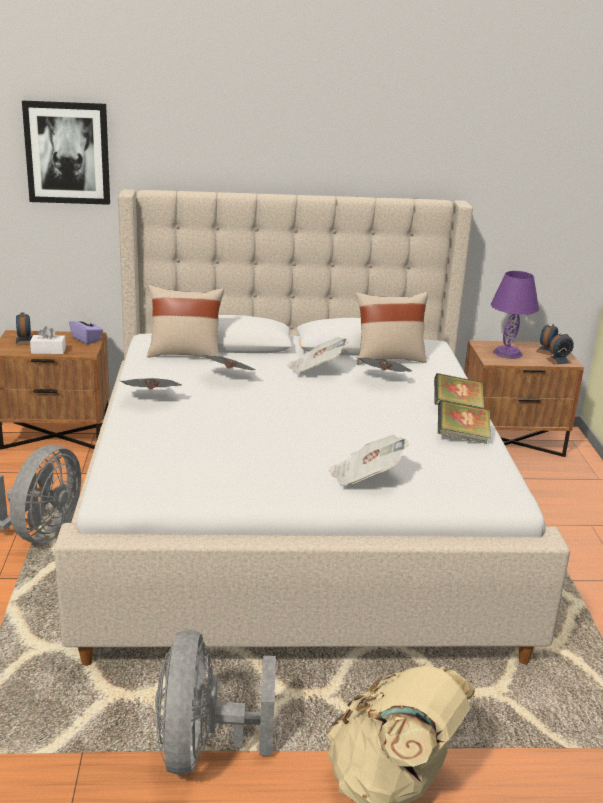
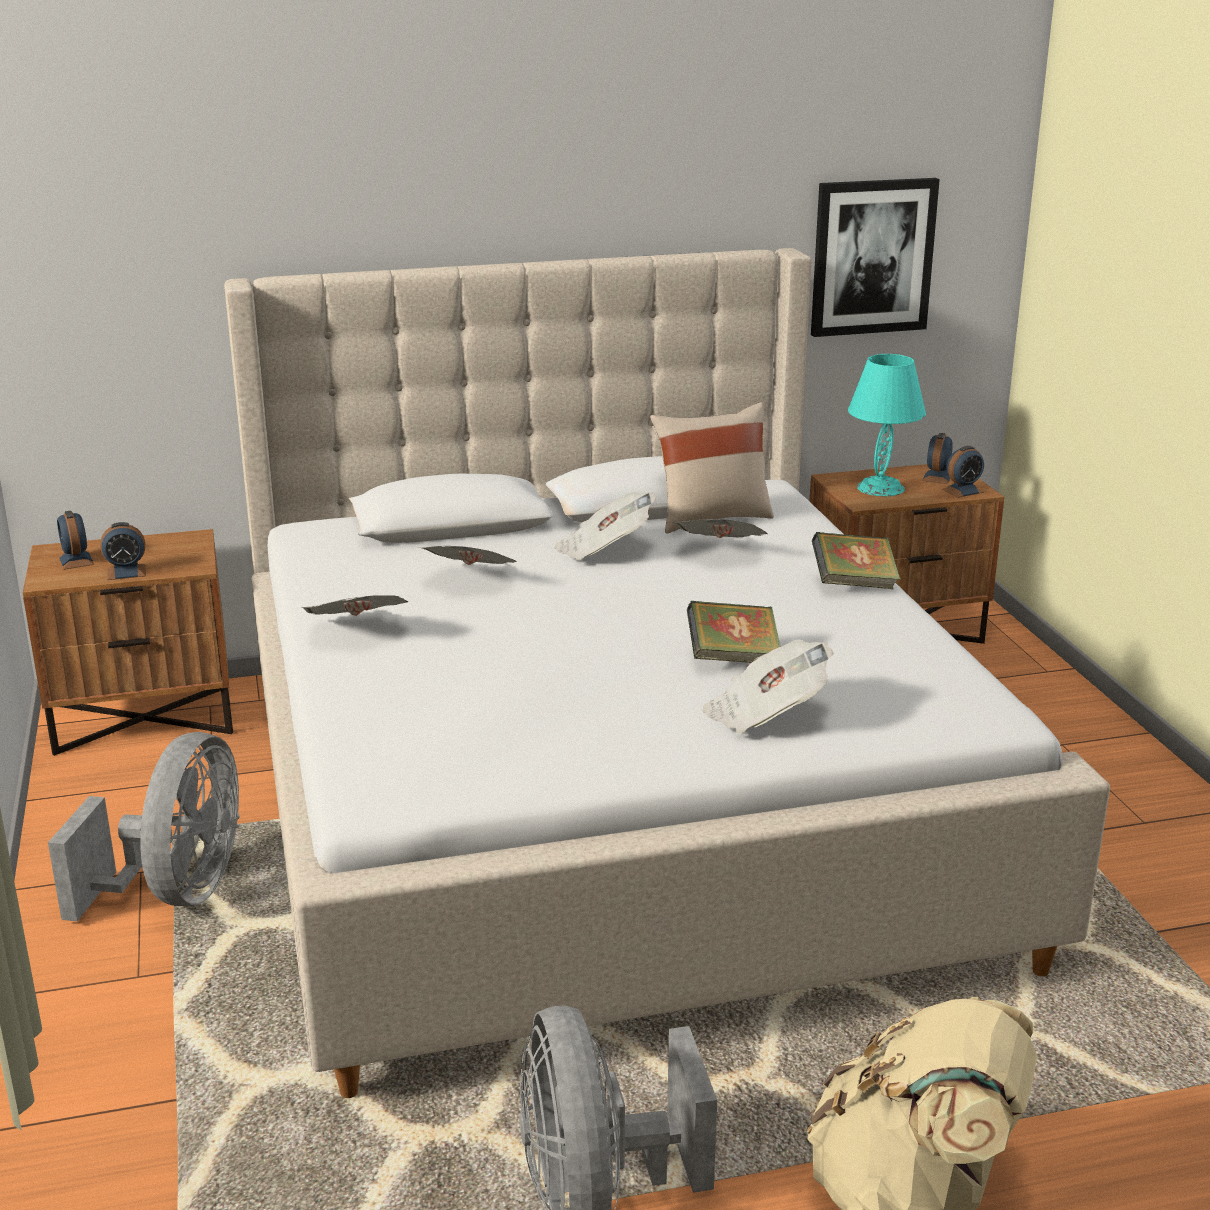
camera: 10 degrees left, 0 degrees up
picture [22,101,110,205] -> picture moved to [811,178,940,337]
white tissue box [30,326,66,354] -> alarm clock [100,522,146,580]
purple tissue box [69,314,103,344] -> none
beige pillow [147,285,224,359] -> none
book [438,400,491,444] -> book moved to [687,601,780,663]
purple table lamp [491,271,539,359] -> turquoise table lamp [848,354,926,496]

